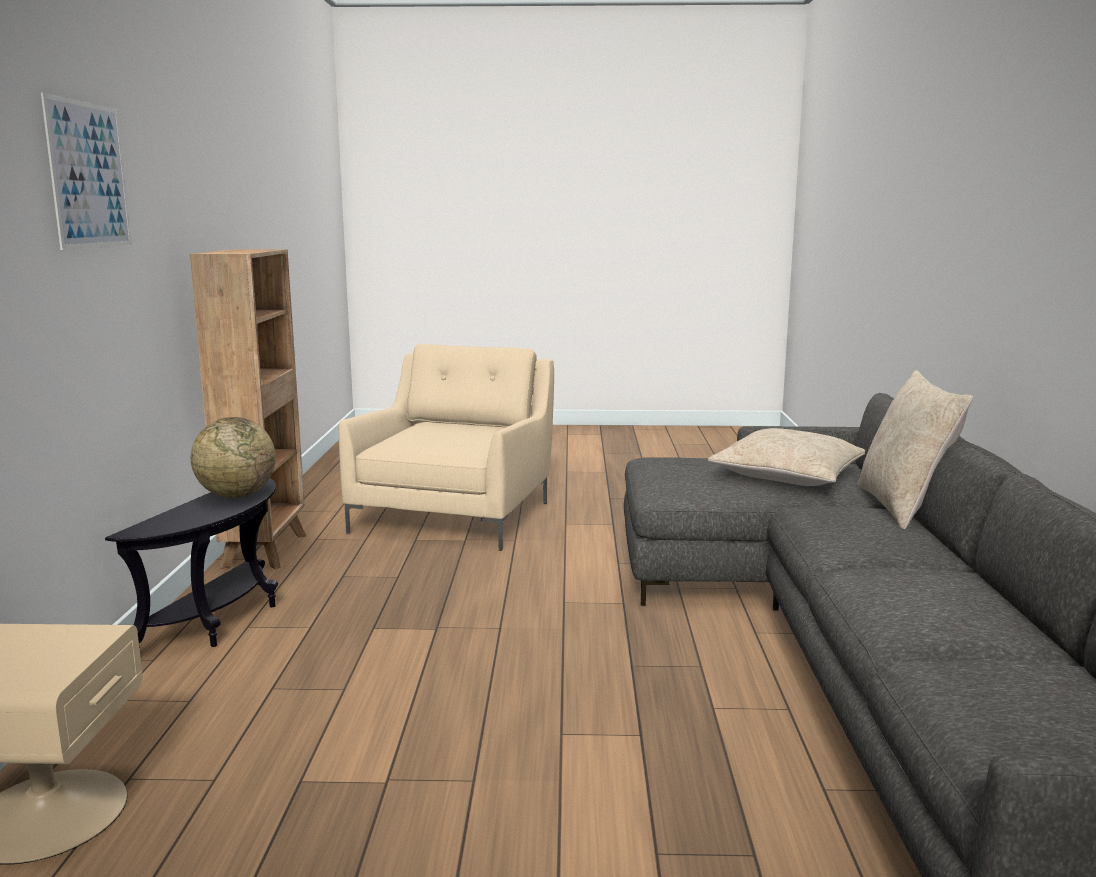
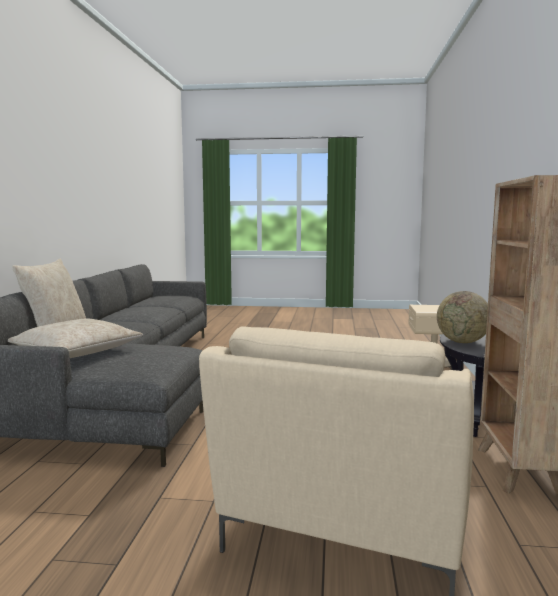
camera: 175 degrees left, 5 degrees down
picture [41,93,132,250] -> none

